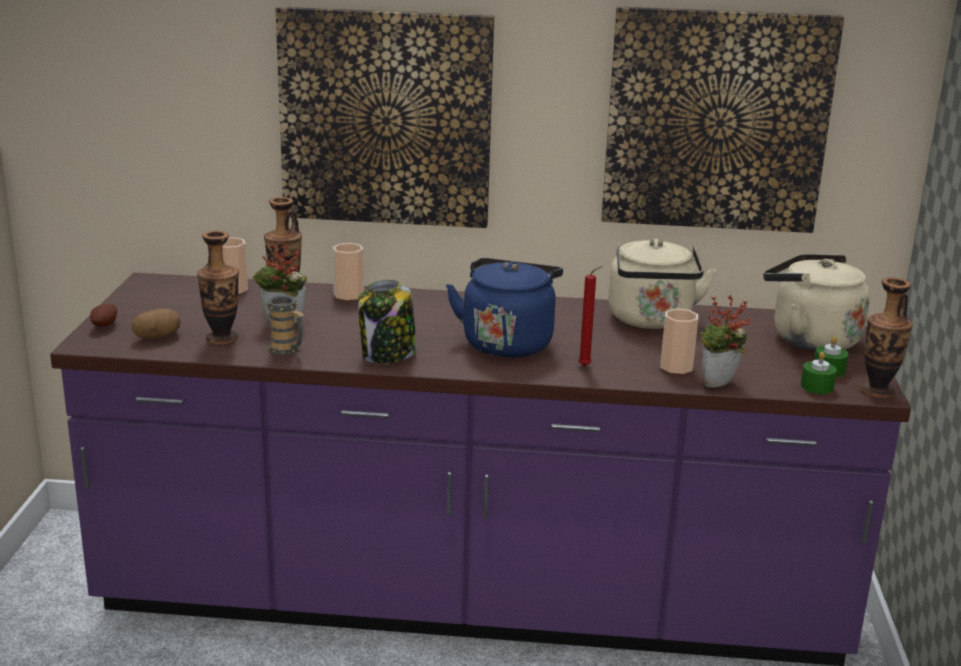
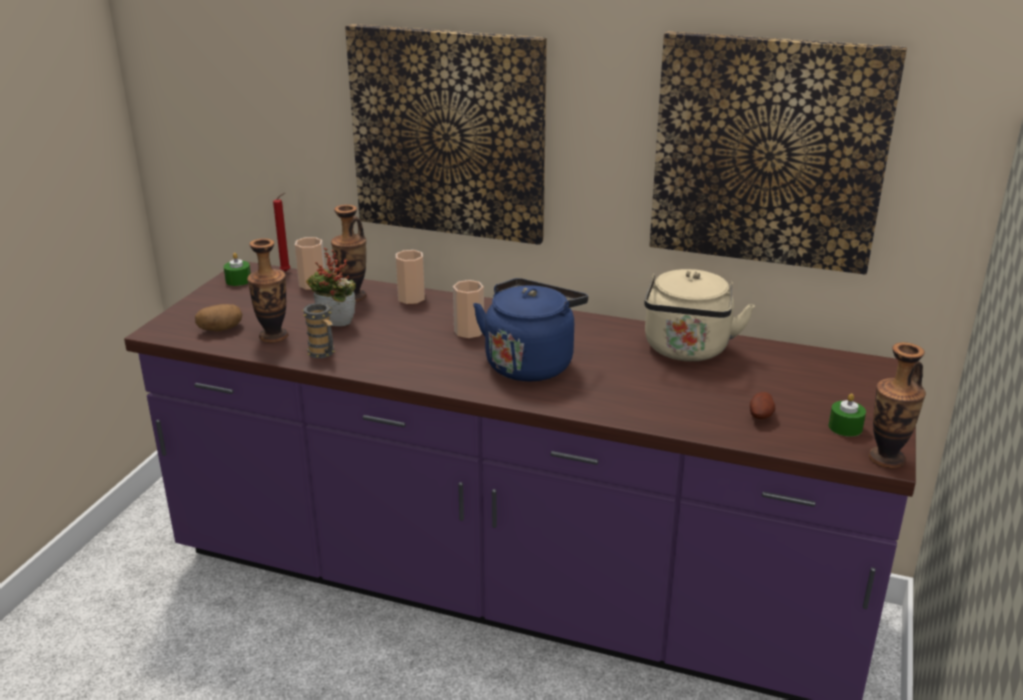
camera: 15 degrees right, 5 degrees up
potato [90,304,117,327] -> potato moved to [750,392,775,419]
jar [358,280,417,364] -> none
red candle [578,266,603,366] -> red candle moved to [273,193,290,272]
cup [660,309,698,374] -> cup moved to [453,280,484,338]
potted plant [700,294,750,387] -> none
beige kettle [763,254,870,351] -> none
green candle [801,351,837,394] -> green candle moved to [224,253,251,286]

